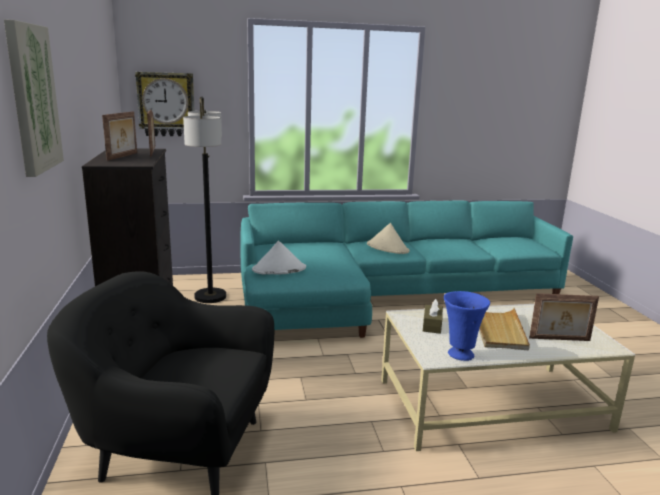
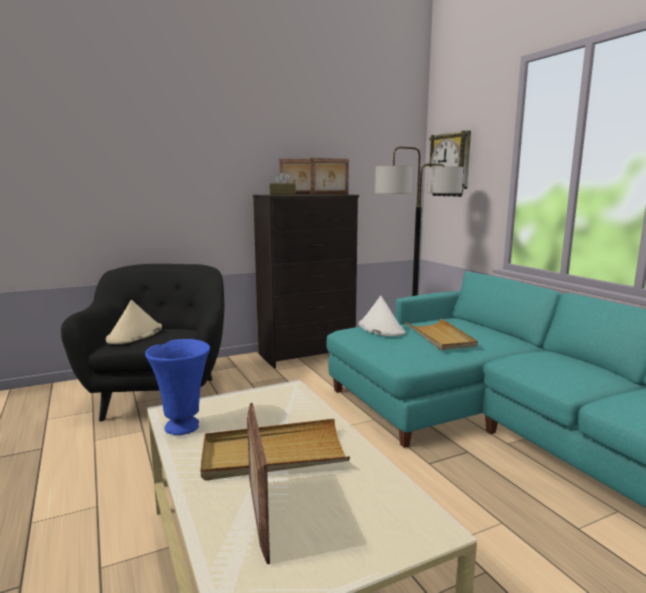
camera: 75 degrees right, 5 degrees down
picture [4,19,64,177] -> none
beige hat [367,223,410,254] -> beige hat moved to [106,300,162,344]
brown tissue box [423,299,443,334] -> brown tissue box moved to [270,172,296,195]
none -> beige tray [405,318,478,350]

